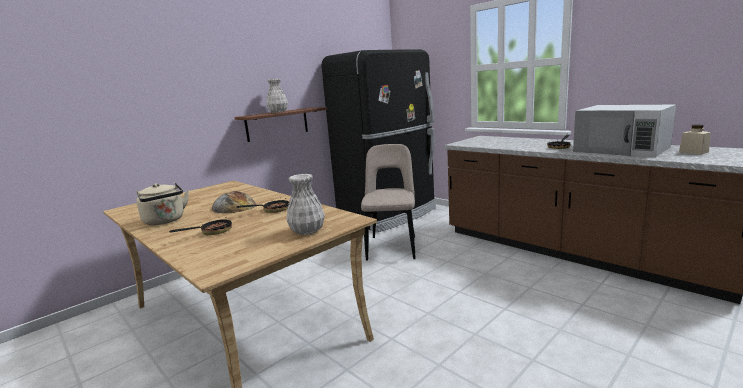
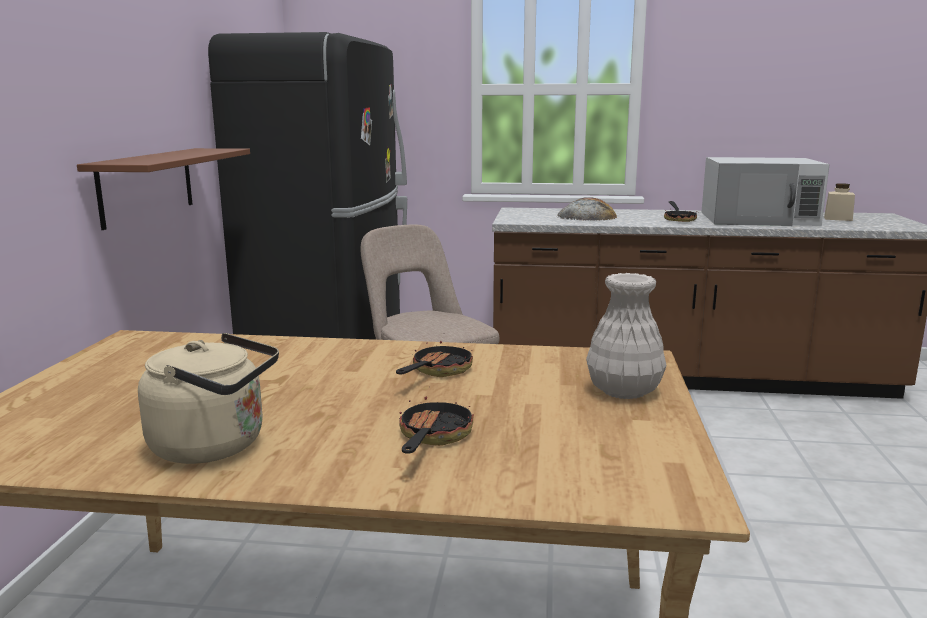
camera: 40 degrees left, 0 degrees up
bread [212,191,256,213] -> bread moved to [557,197,617,221]
white vase [266,79,288,113] -> none

